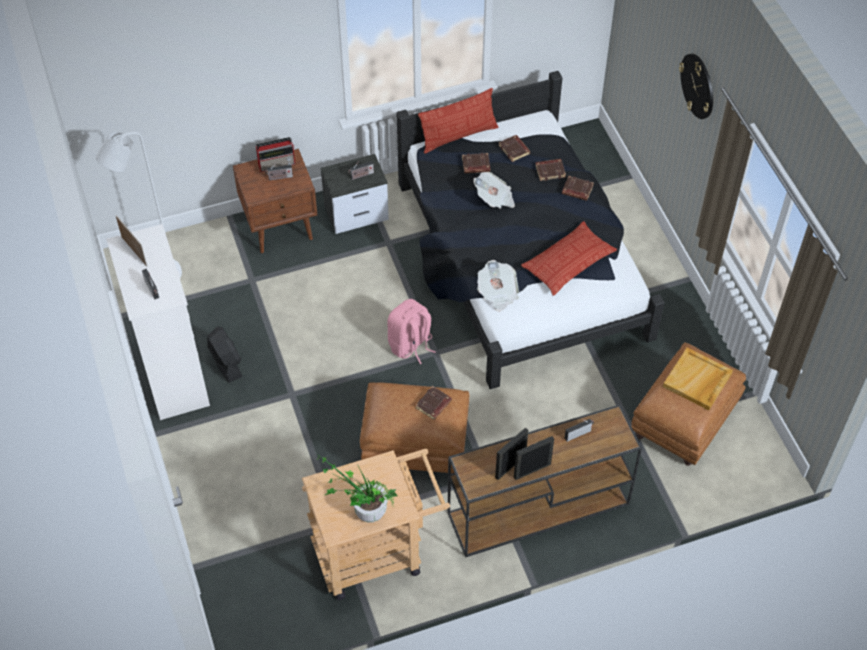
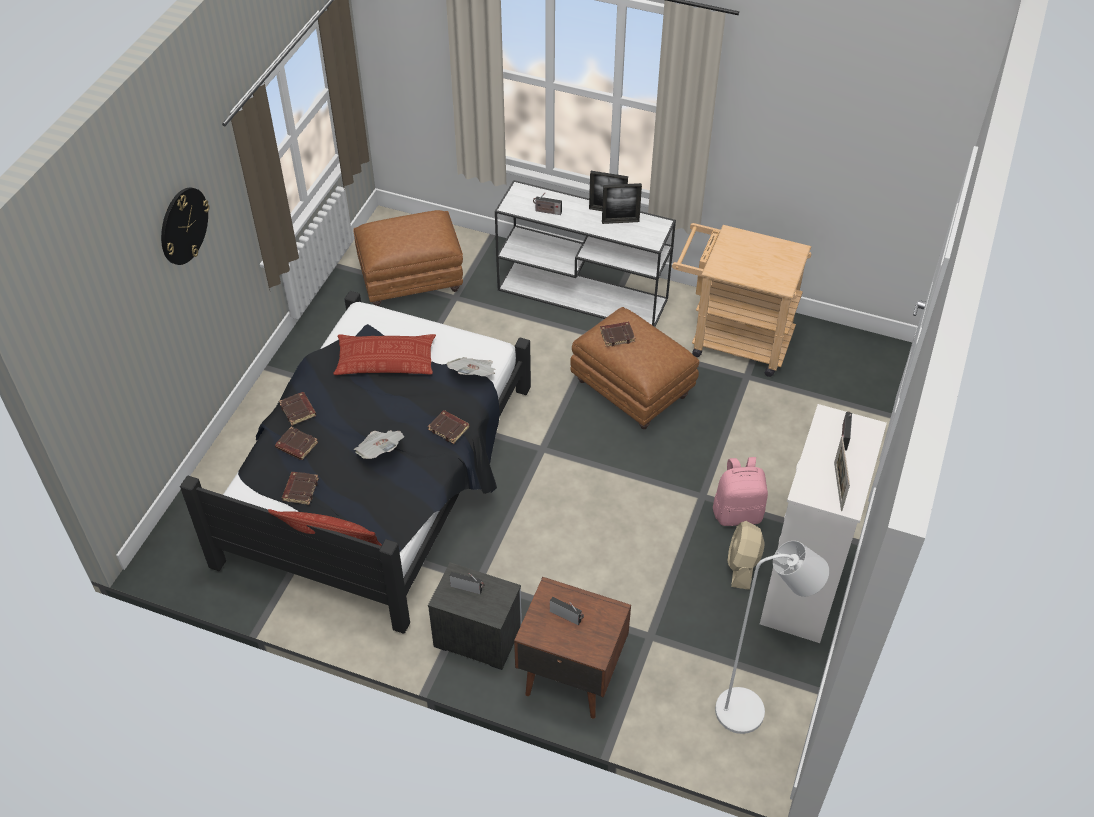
camera: 140 degrees left, 5 degrees down
black fan [207,327,243,383] -> beige fan [728,521,765,590]
radio [256,137,295,172] -> none
potted plant [316,453,397,523] -> none
pink backpack [388,299,435,364] -> pink backpack moved to [713,457,768,526]
brown console table [448,404,642,558] -> white console table [495,180,676,327]
brown book [462,153,490,173] -> brown book moved to [428,410,470,444]
beige tray [663,348,733,410] -> none

